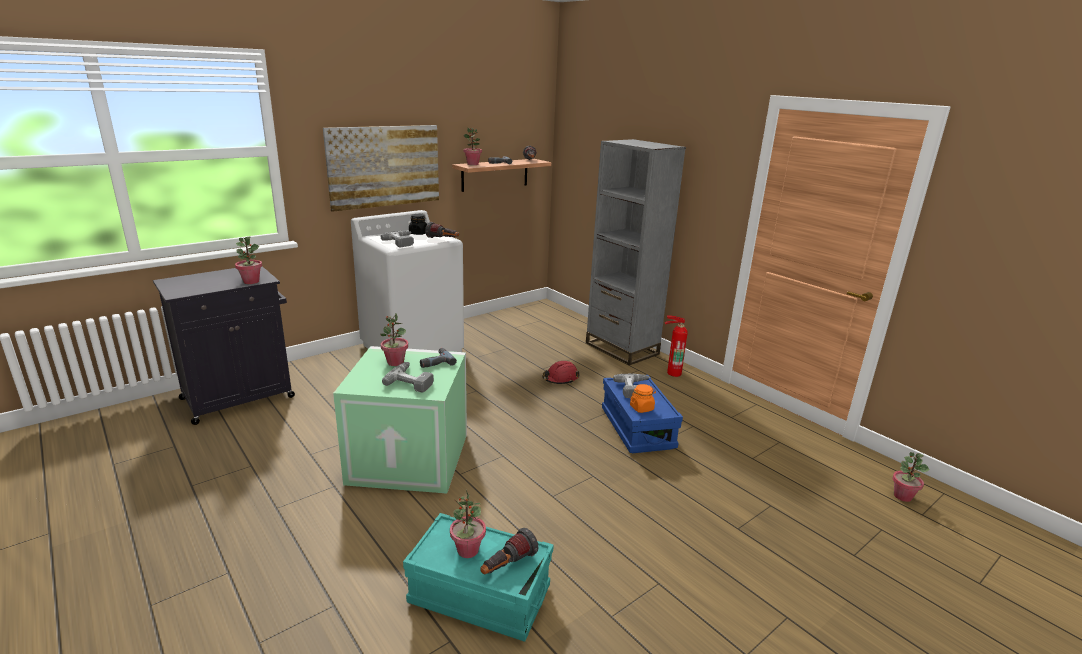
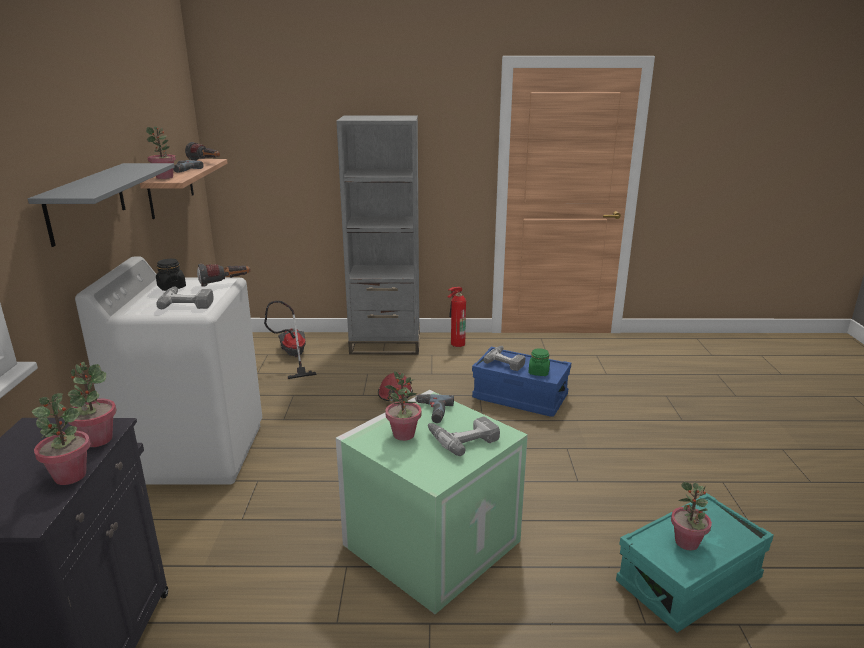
camera: 50 degrees left, 0 degrees up
picture [323,125,439,212] -> grey shelf [28,163,174,247]
flashlight [480,528,538,574] -> none
orange jar [630,384,656,413] -> green jar [528,348,550,376]
potted plant [892,452,929,502] -> potted plant moved to [32,393,91,485]
none -> vacuum cleaner [264,301,317,379]

